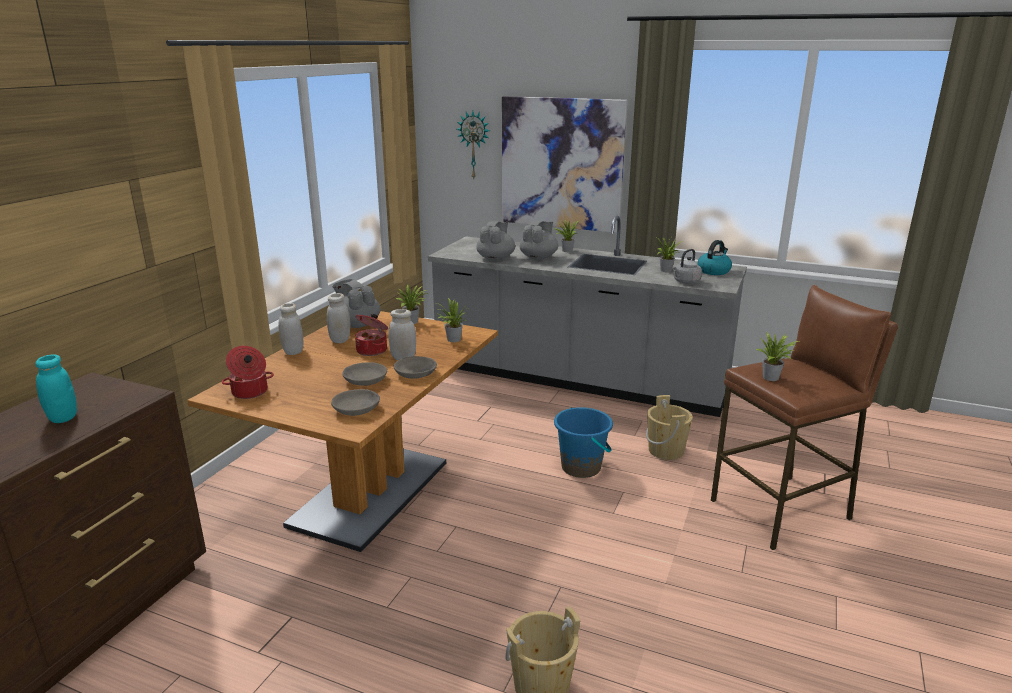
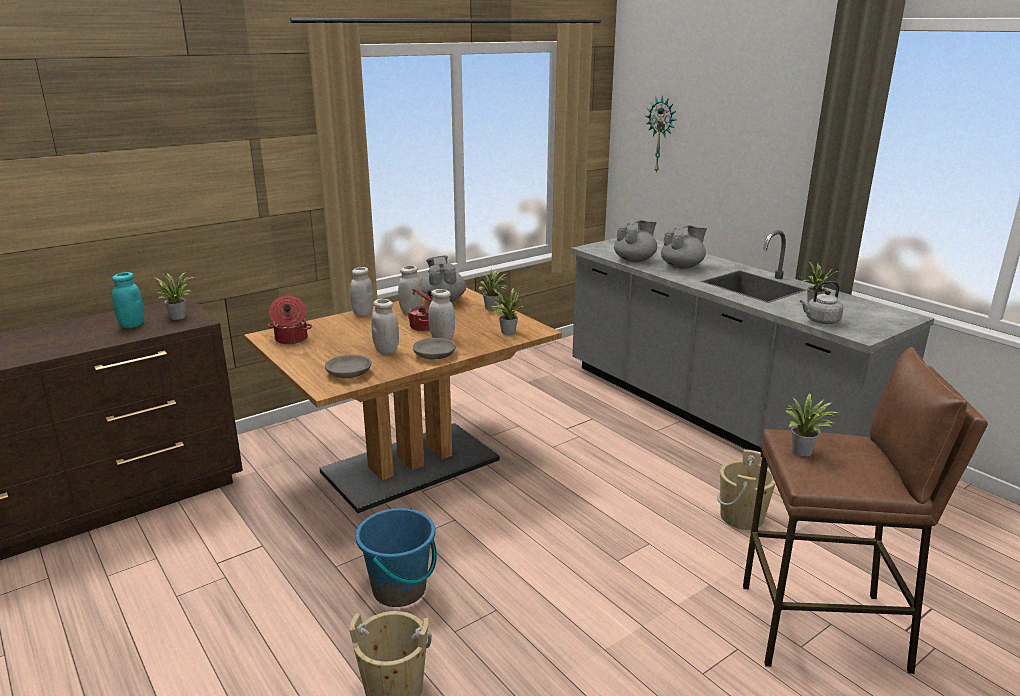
camera: 30 degrees right, 0 degrees up
grey bowl [342,362,387,386] -> white jar [371,299,399,354]
picture [502,96,627,233] -> none
potted plant [553,220,579,252] -> potted plant moved to [156,272,193,320]
blue bucket [554,407,613,478] -> blue bucket moved to [355,507,437,607]
kettle [697,240,732,275] -> none

